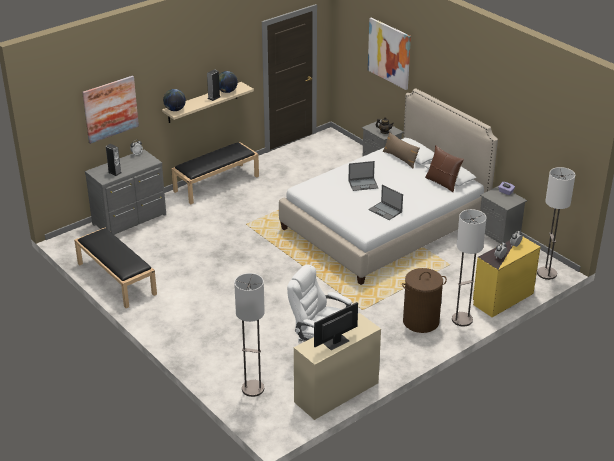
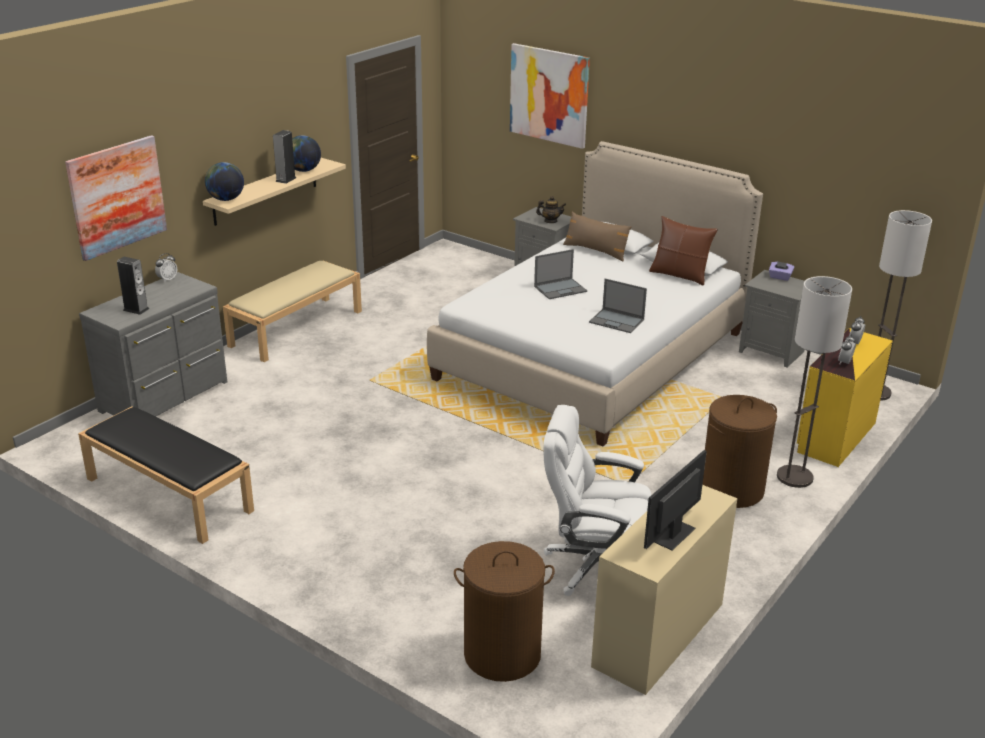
camera: 15 degrees left, 5 degrees down
black bench [171,142,259,204] -> beige bench [223,261,362,362]
floor lamp [234,273,265,397] -> brown laundry basket [454,541,555,682]

